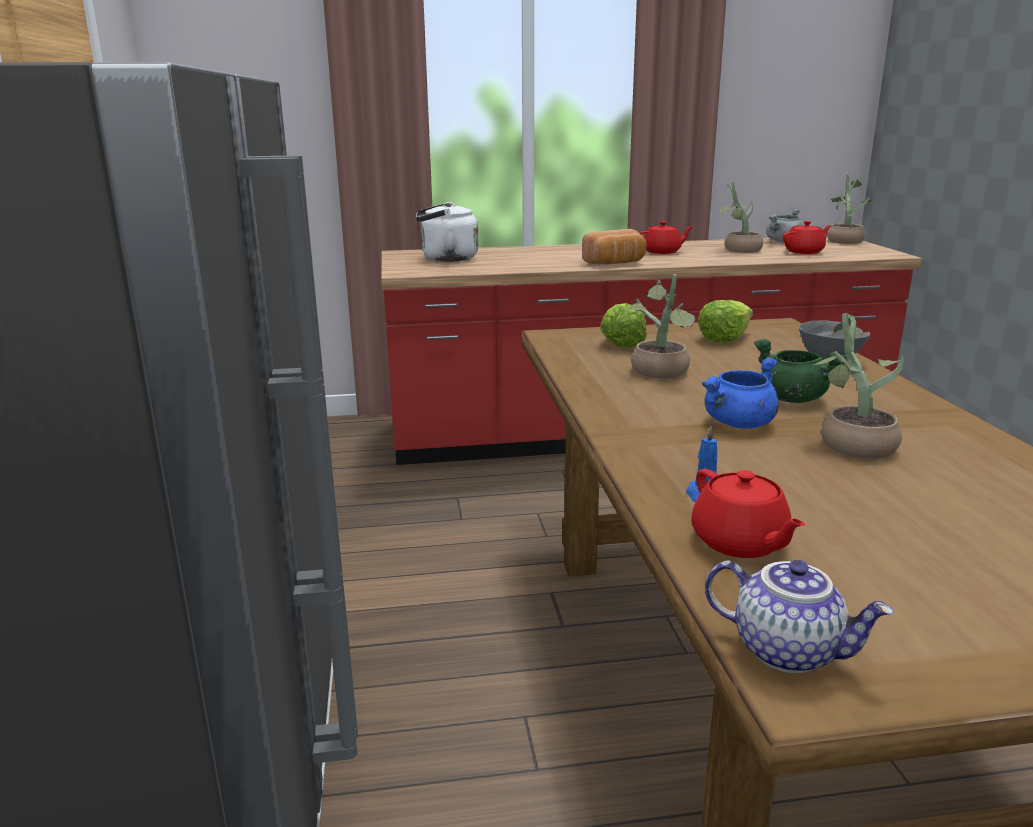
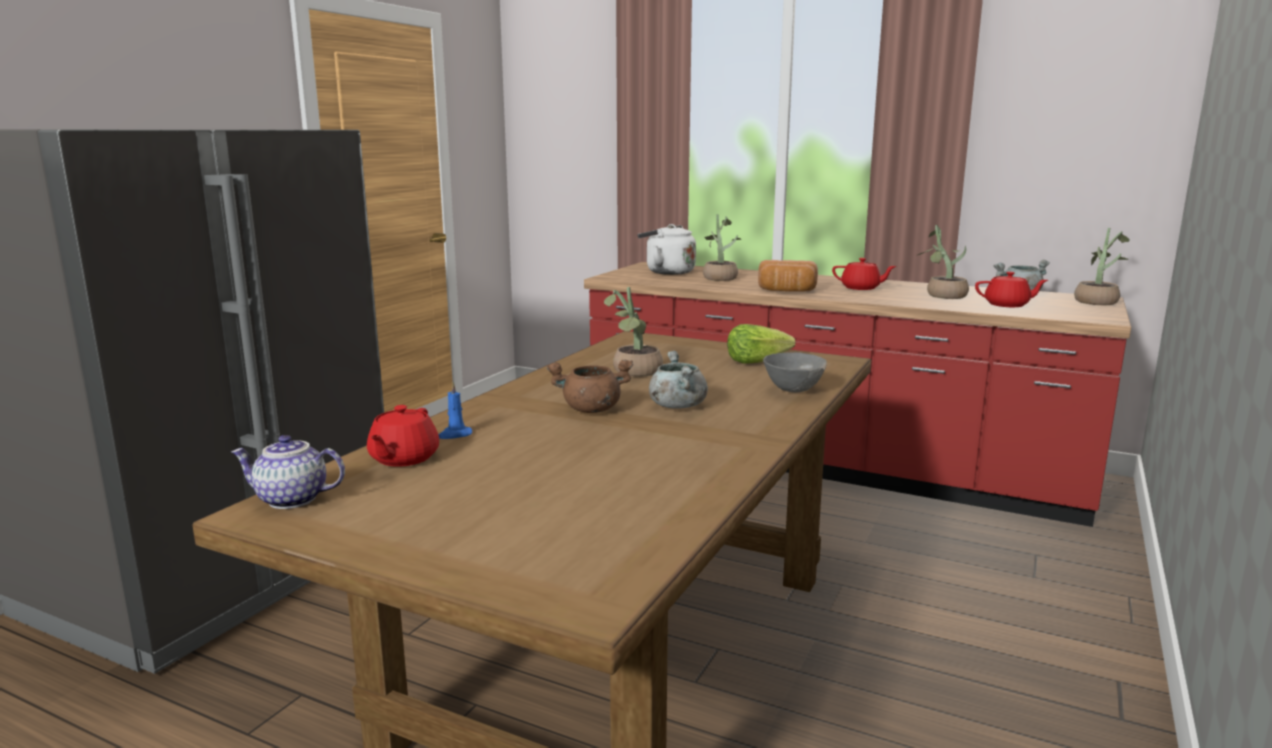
camera: 35 degrees right, 5 degrees down
lettuce [600,303,647,348] -> none
blue cooking pot [702,357,779,429] -> brown cooking pot [546,359,633,413]
teapot [705,560,894,673] -> teapot turned 120 degrees clockwise [231,435,345,509]
green cooking pot [754,339,847,403] -> grey cooking pot [649,351,708,409]
potted plant [805,313,904,459] -> potted plant moved to [703,214,742,281]

